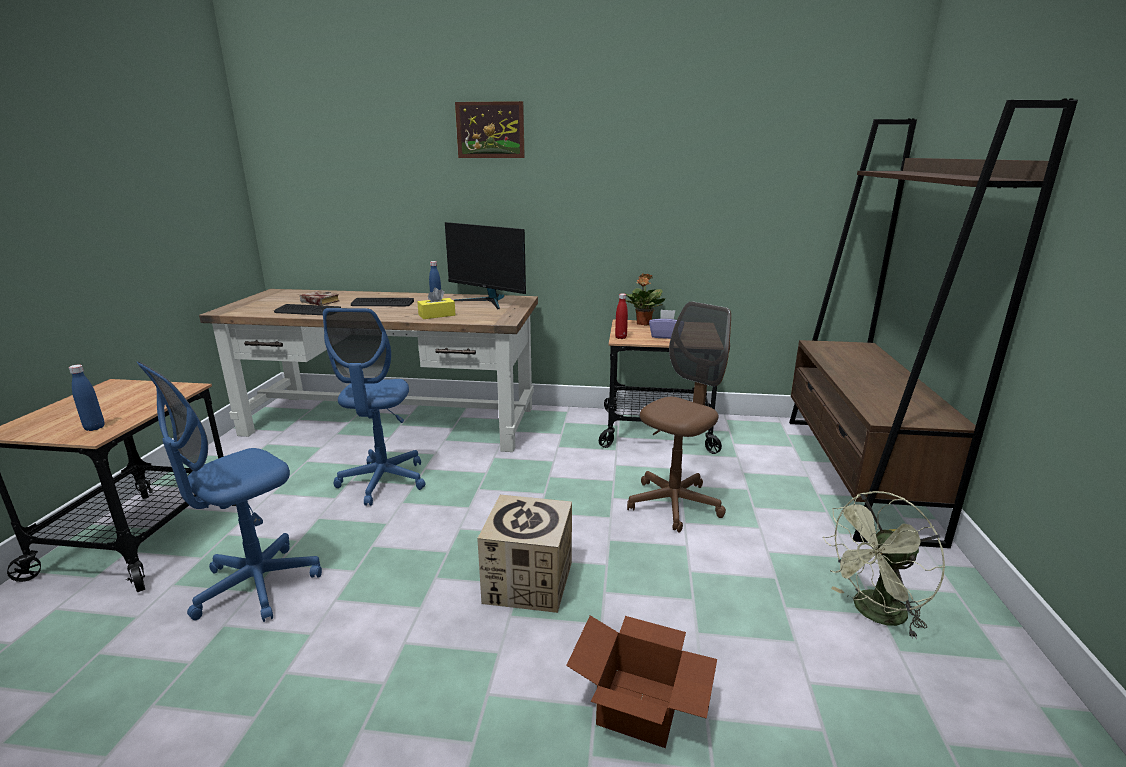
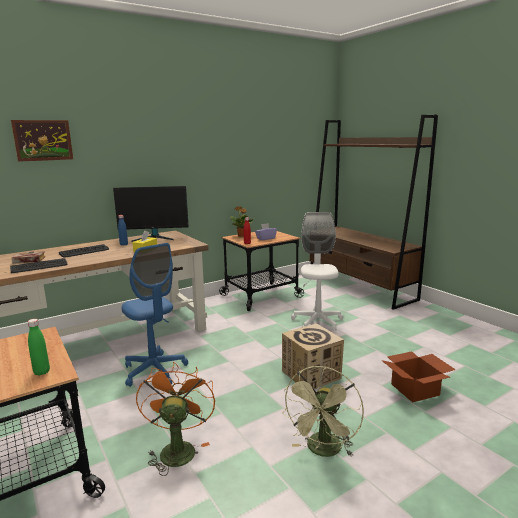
camera: 40 degrees left, 5 degrees down
blue bottle [69,365,105,431] -> green bottle [28,319,50,376]
blue office chair [137,361,322,622] -> orange fan [136,362,215,476]
picture [455,101,525,158] -> picture moved to [11,120,73,162]
brown office chair [627,301,731,533] -> white office chair [291,212,343,331]
green fan [823,491,946,640] -> green fan moved to [282,366,364,457]

